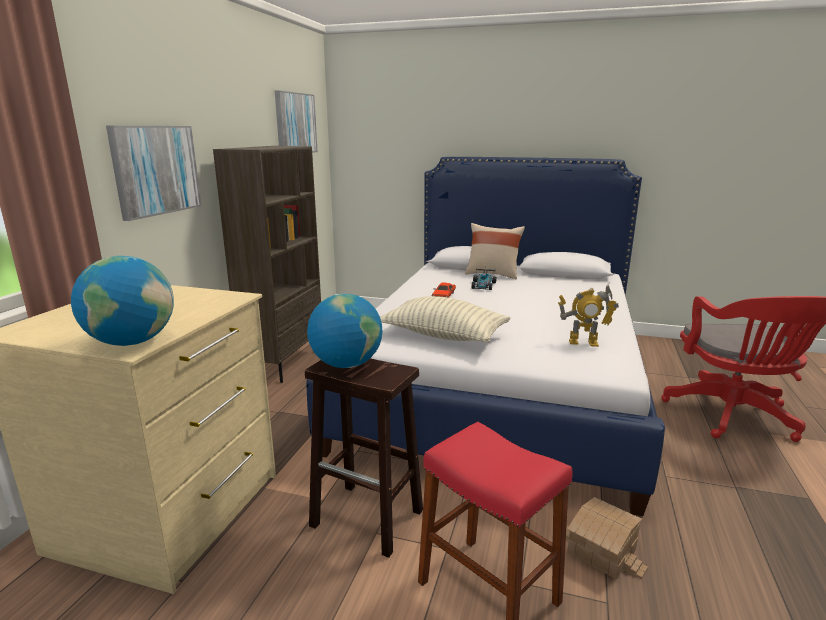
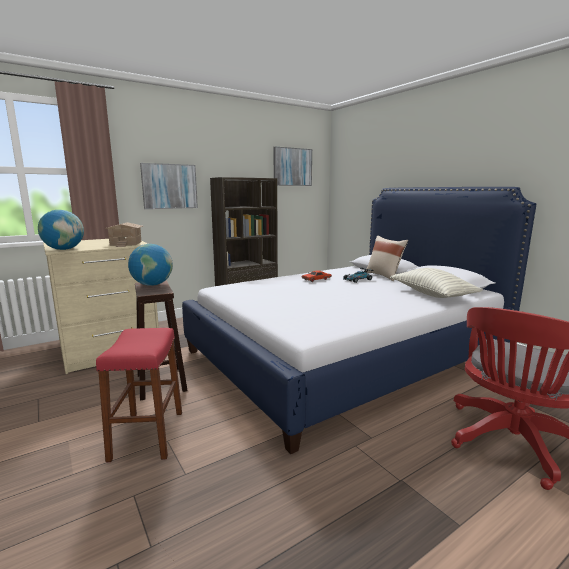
camera: 40 degrees right, 5 degrees down
pillow [380,296,510,343] -> pillow moved to [390,268,483,298]
toy robot [558,285,619,347] -> none
toy house [566,497,648,580] -> toy house moved to [105,222,143,247]

